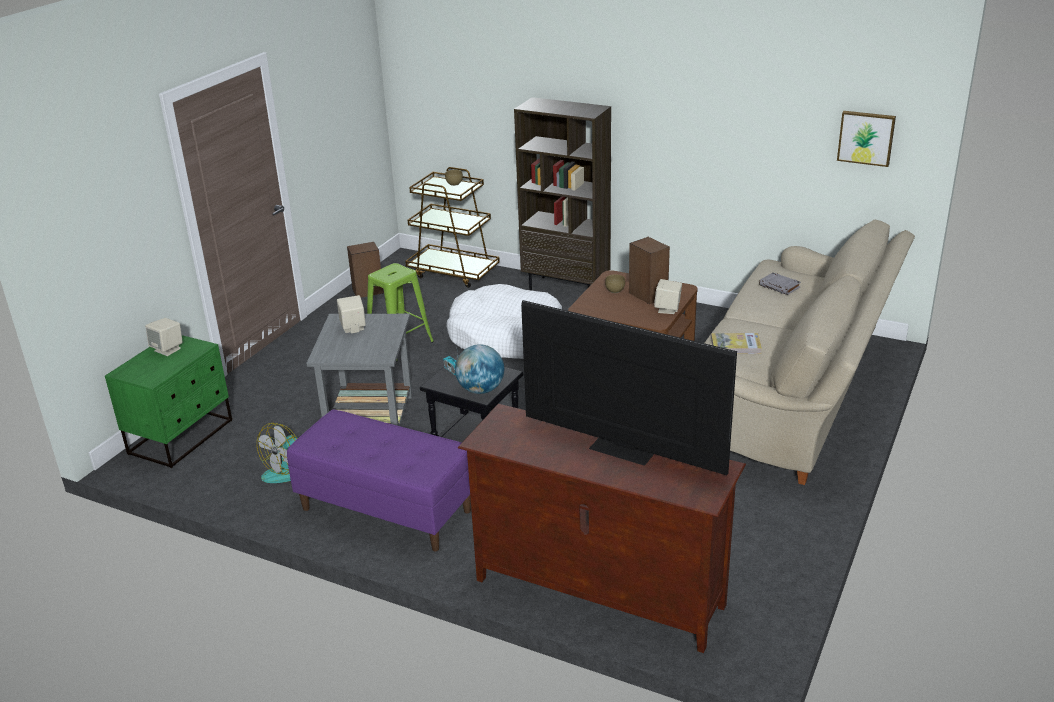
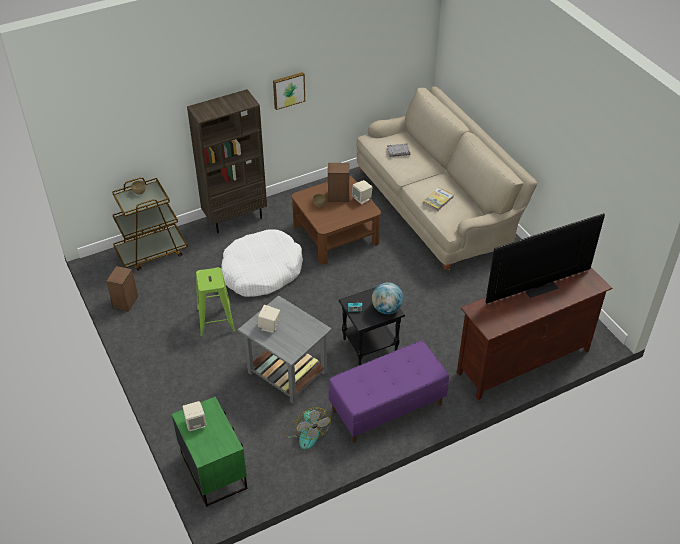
camera: 55 degrees left, 15 degrees up
picture [837,111,896,167] -> picture moved to [273,72,305,110]

